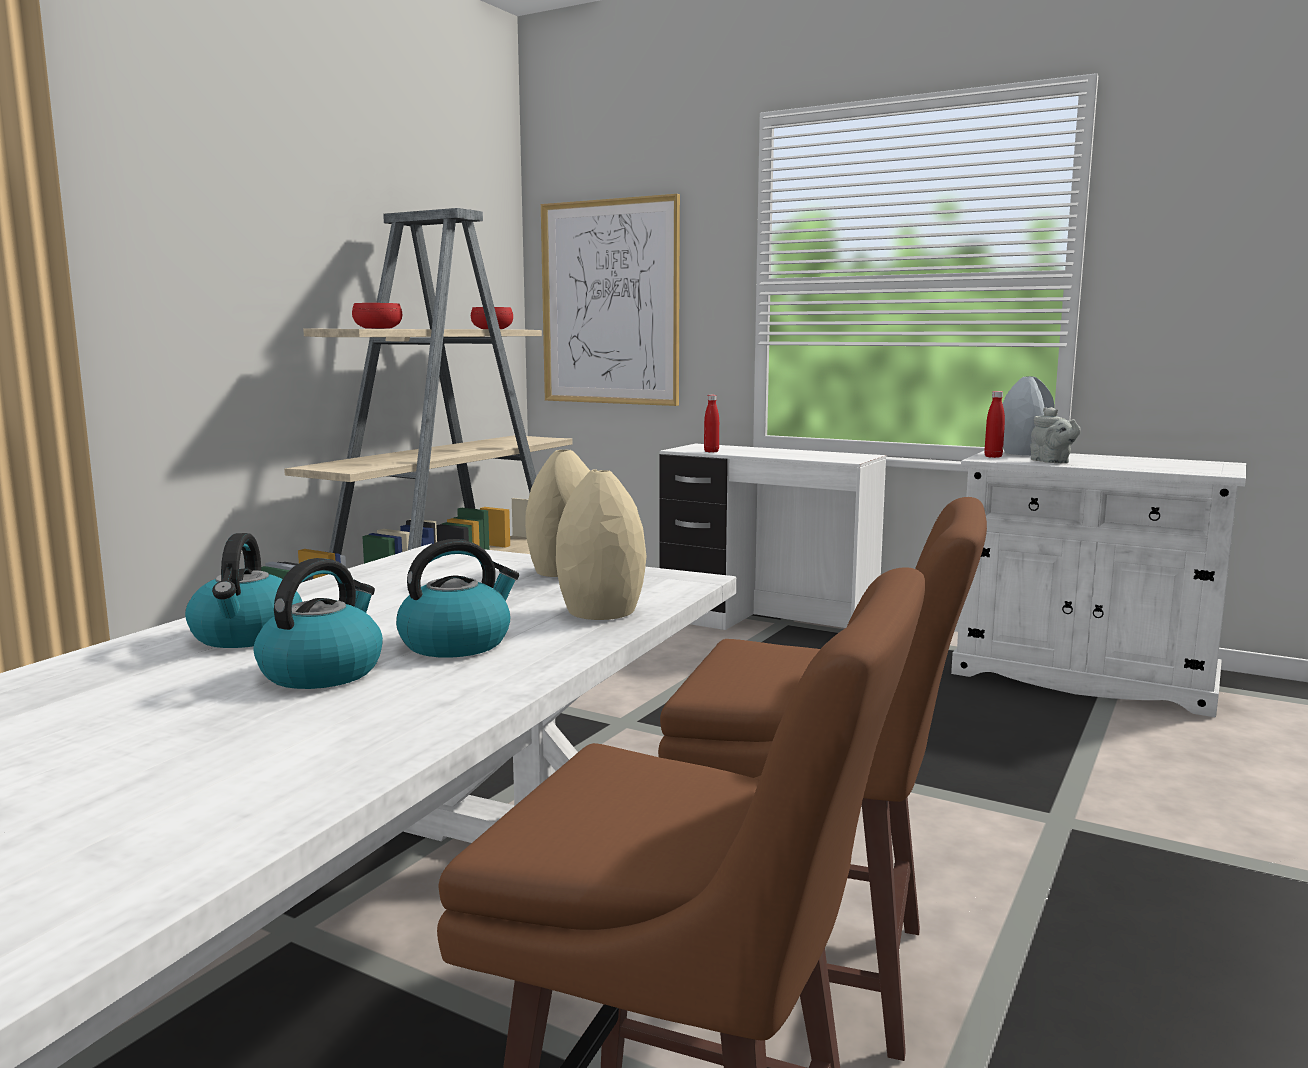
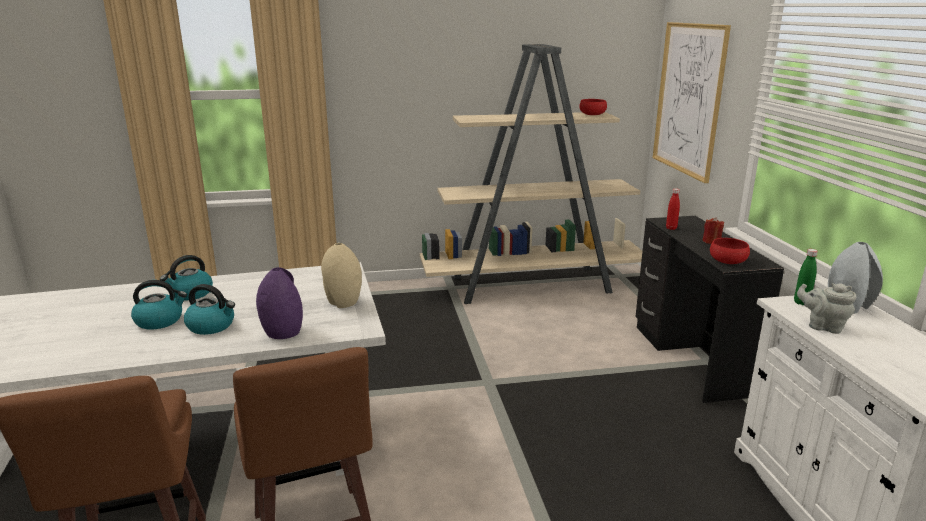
camera: 50 degrees right, 10 degrees up
red bowl [352,303,402,329] -> red bowl moved to [710,238,750,264]
beige vase [556,469,646,620] -> purple vase [256,267,303,339]
white desk [659,444,886,630] -> black desk [635,216,784,403]
red bottle [984,391,1005,458] -> green bottle [794,249,818,305]
grey teapot [1030,407,1081,464] -> grey teapot turned 90 degrees clockwise [797,283,856,334]
none -> red candle [703,217,724,244]

